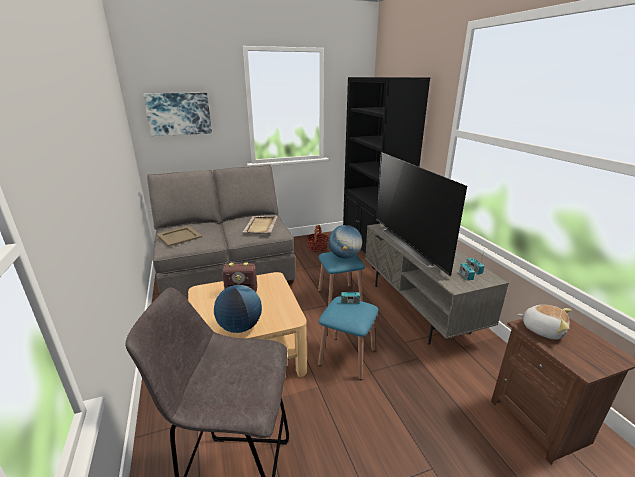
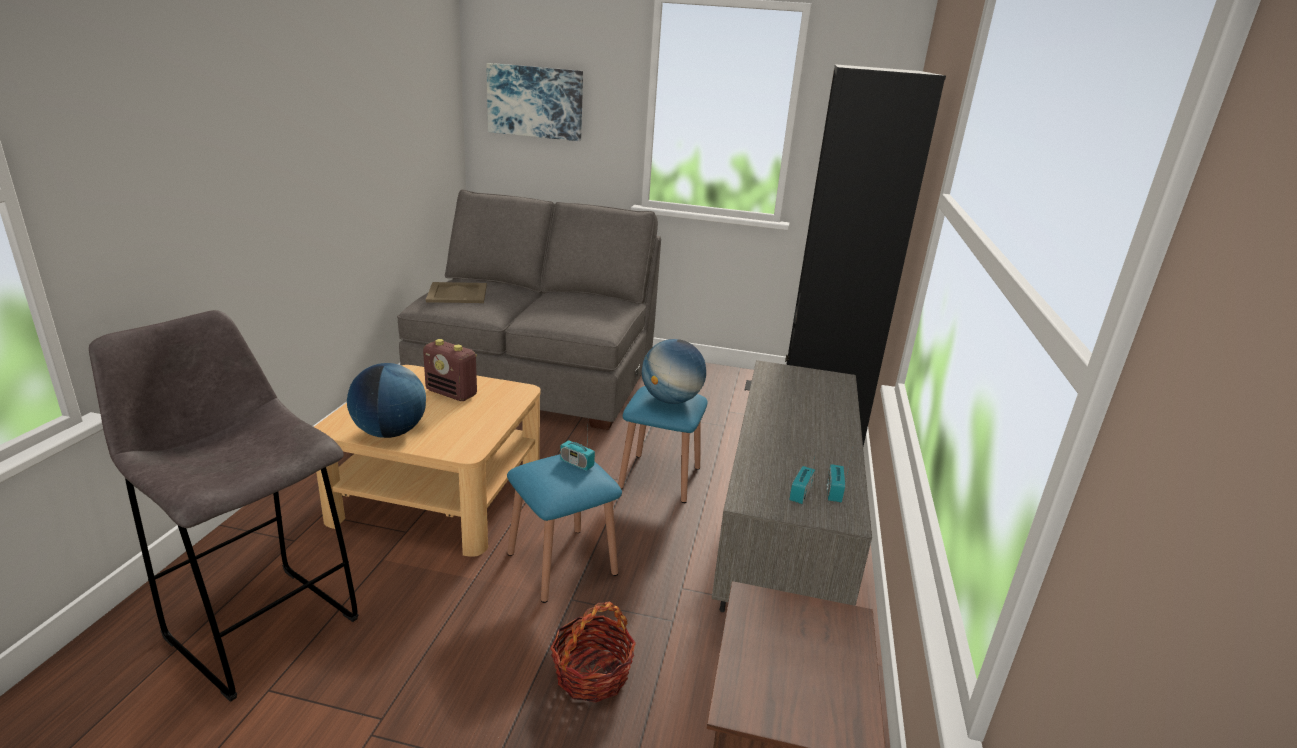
camera: 30 degrees right, 0 degrees up
beige tray [243,215,278,234] -> none
basket [306,225,329,252] -> basket moved to [550,602,636,703]
television [376,152,467,276] -> none
plush toy [517,305,571,340] -> none

